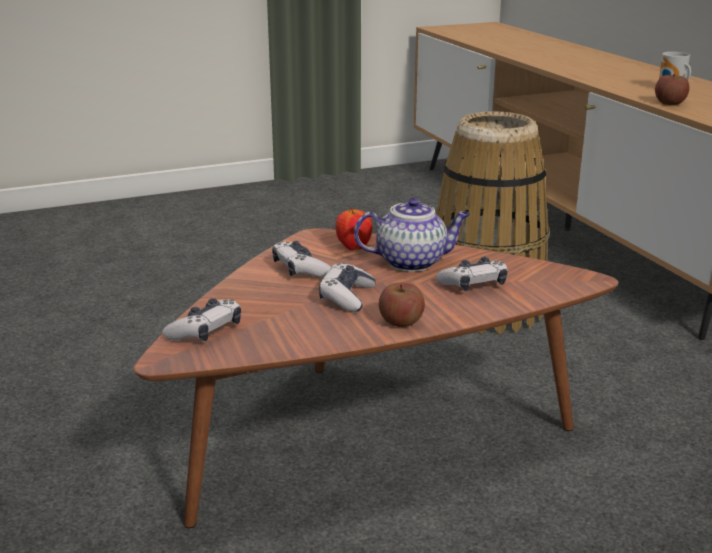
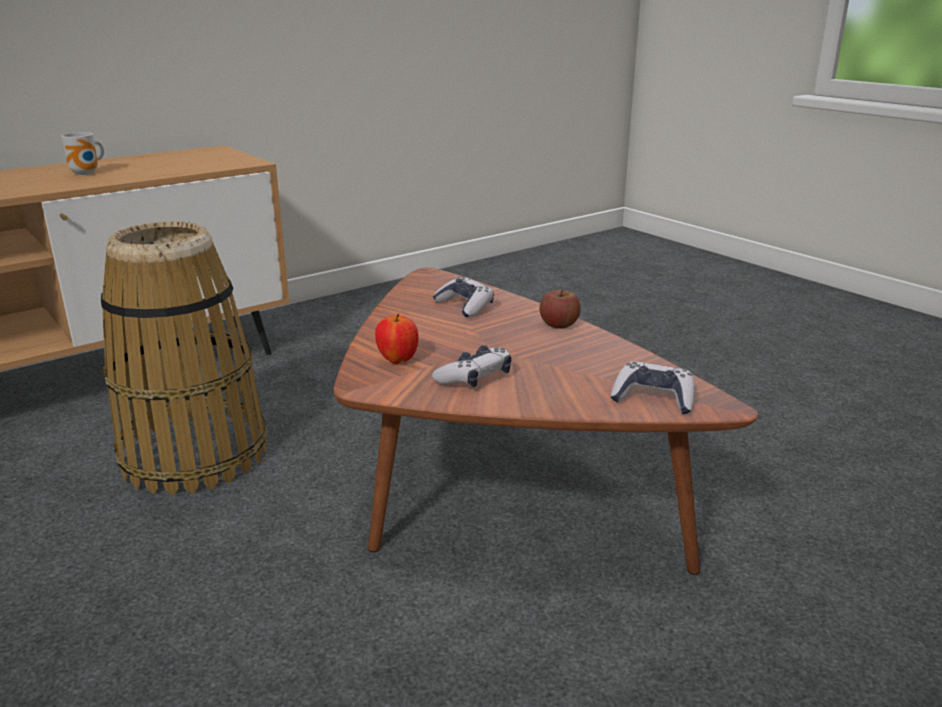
camera: 105 degrees left, 0 degrees up
game controller [319,263,376,312] -> none
teapot [354,198,470,272] -> none
apple [655,73,690,105] -> none

